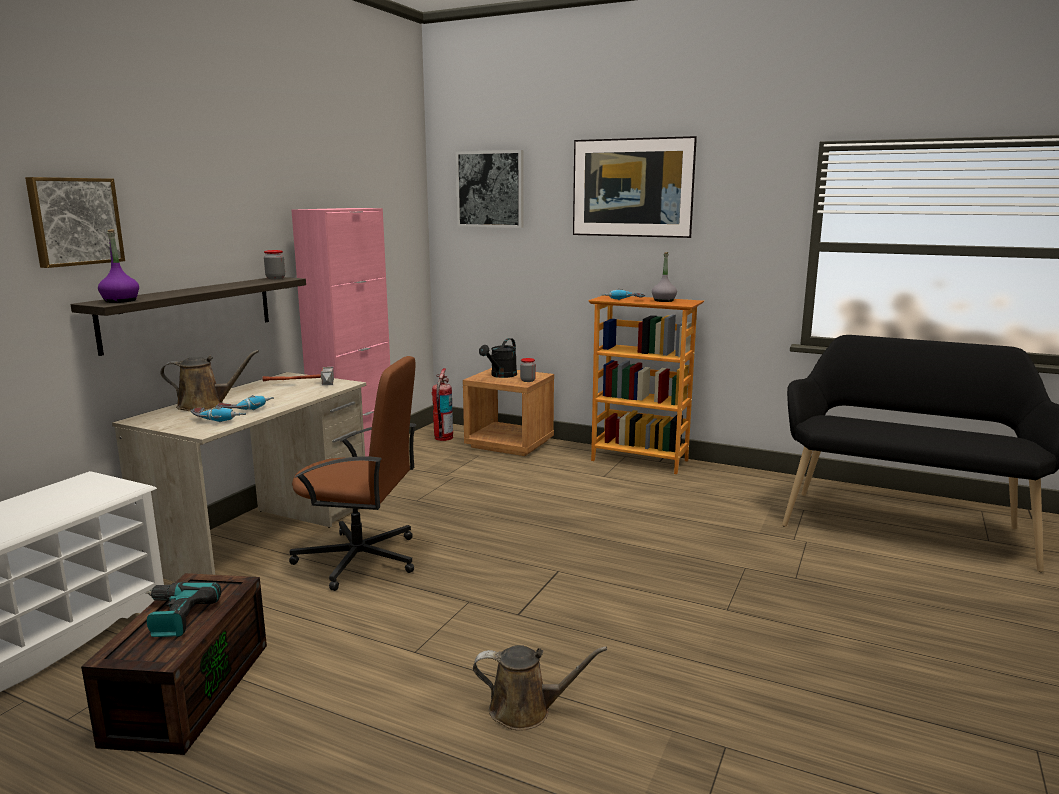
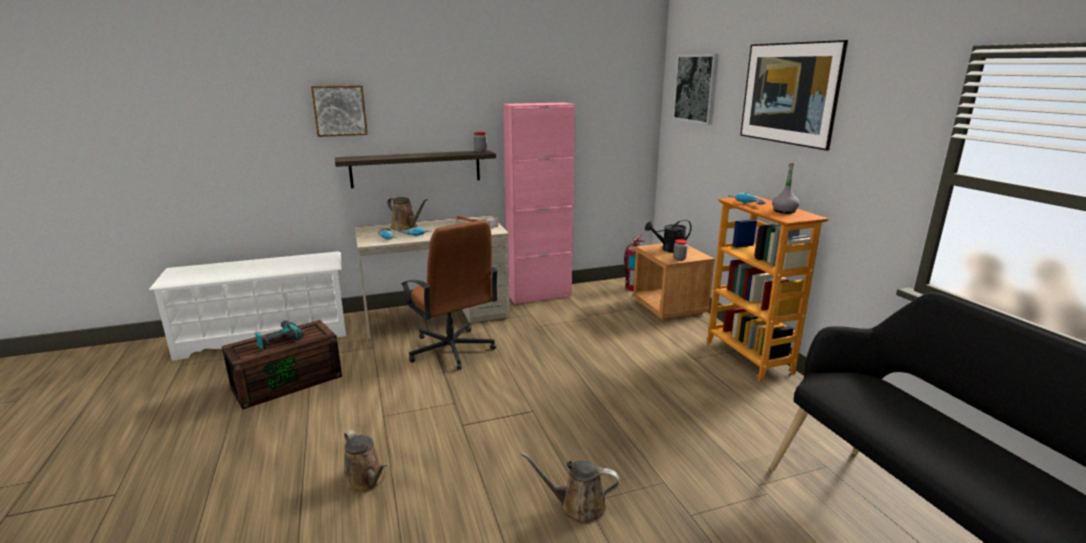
camera: 45 degrees right, 5 degrees up
purple bottle [98,229,139,303] -> none
none -> brown watering can [520,452,619,524]

